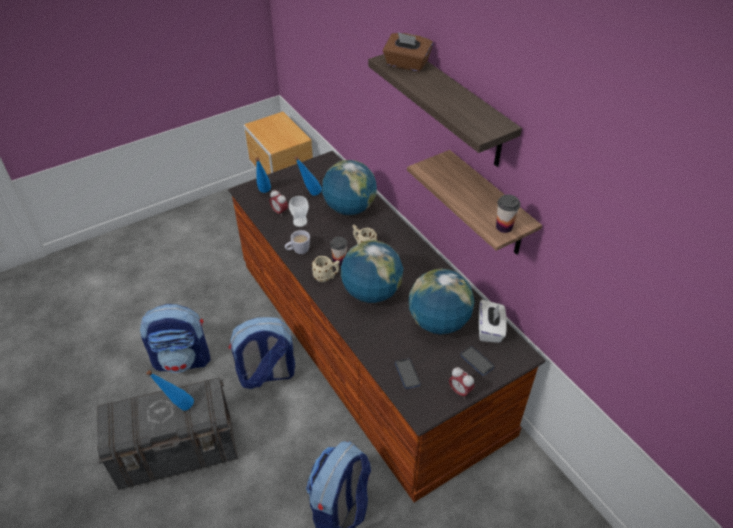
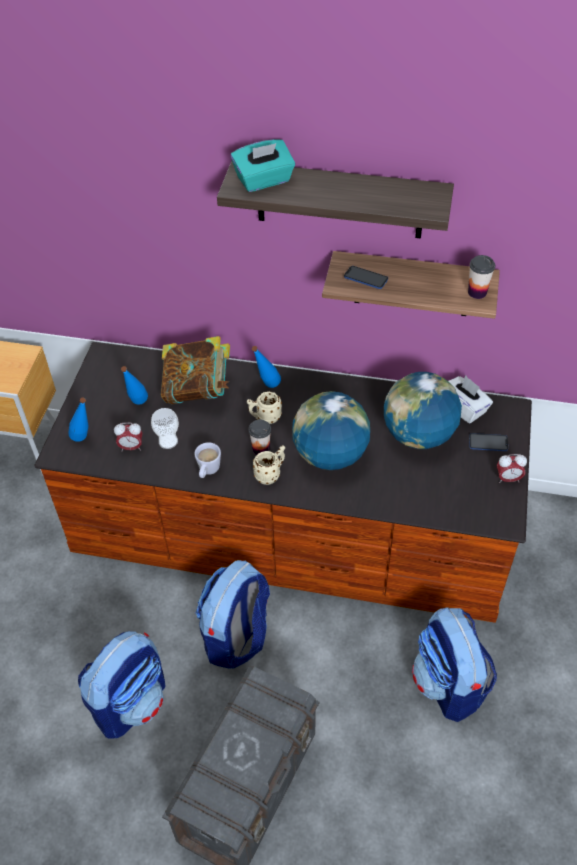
camera: 45 degrees left, 5 degrees up
blue bottle [146,370,194,411] -> blue bottle moved to [252,346,281,388]
globe [322,160,377,215] -> book [161,336,230,404]
brown tissue box [383,32,433,72] -> turquoise tissue box [231,139,295,192]
phone [395,359,421,389] -> phone moved to [344,266,388,289]

